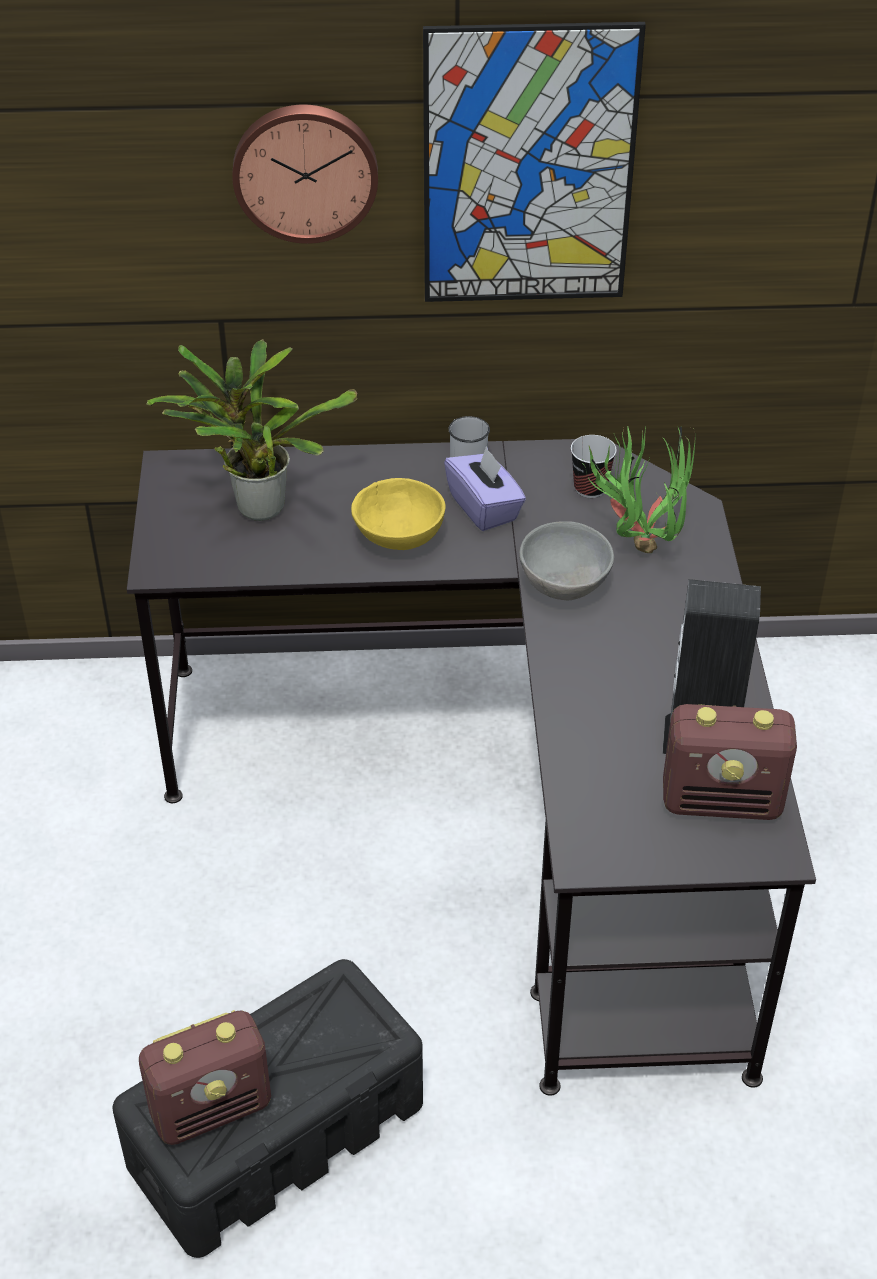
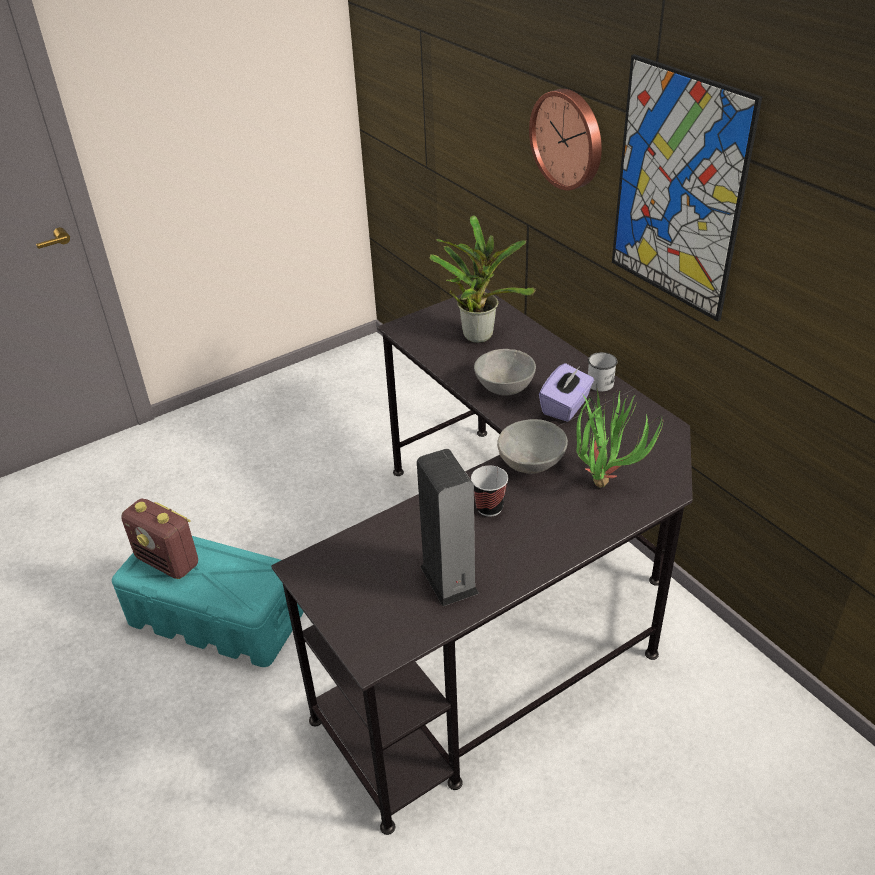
camera: 60 degrees right, 5 degrees down
black storage box [112,959,423,1258] -> turquoise storage box [112,536,304,667]
yellow bowl [351,478,446,550] -> grey bowl [474,349,536,396]
cup [571,435,617,498] -> cup moved to [471,466,508,517]
radio [663,704,797,820] -> none

